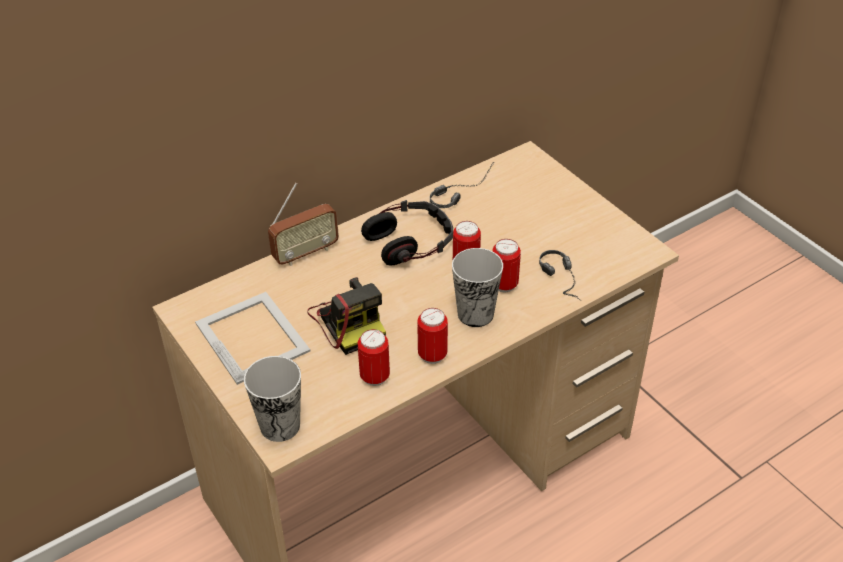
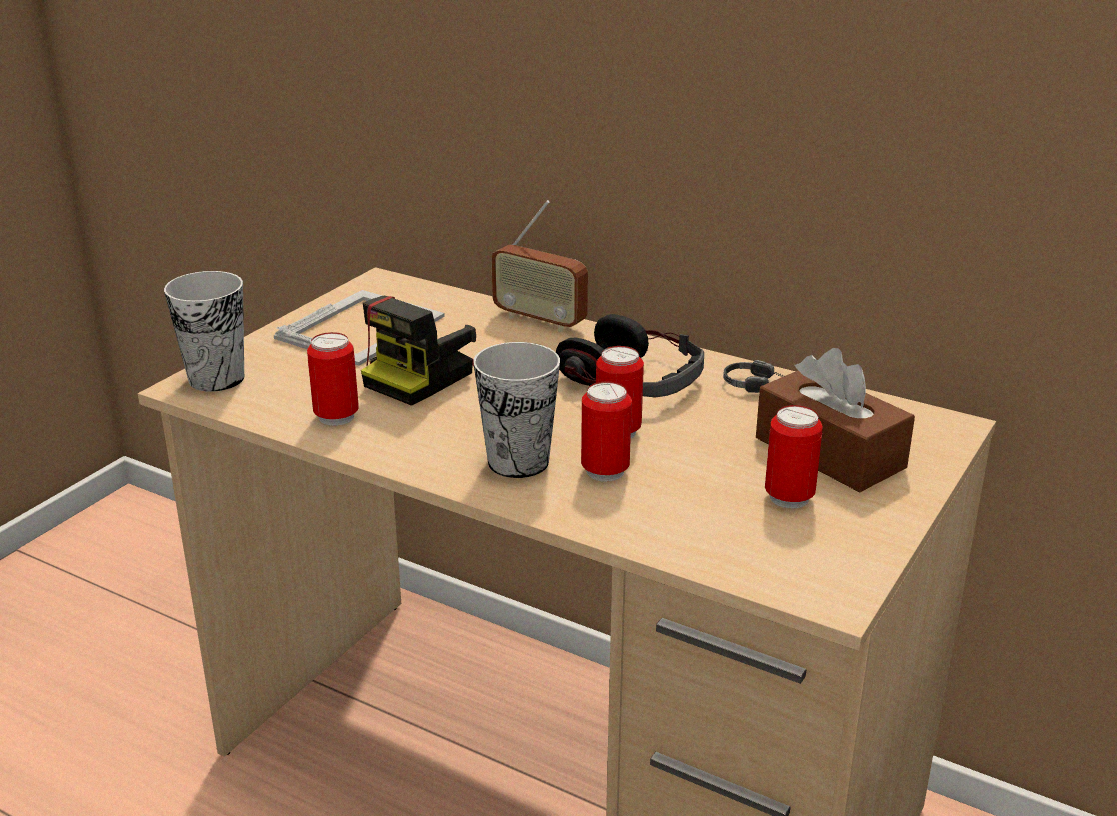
camera: 65 degrees right, 15 degrees down
can [417,308,448,364] -> can moved to [765,405,823,509]
headphones [539,250,580,300] -> none
none -> brown tissue box [756,348,915,492]

